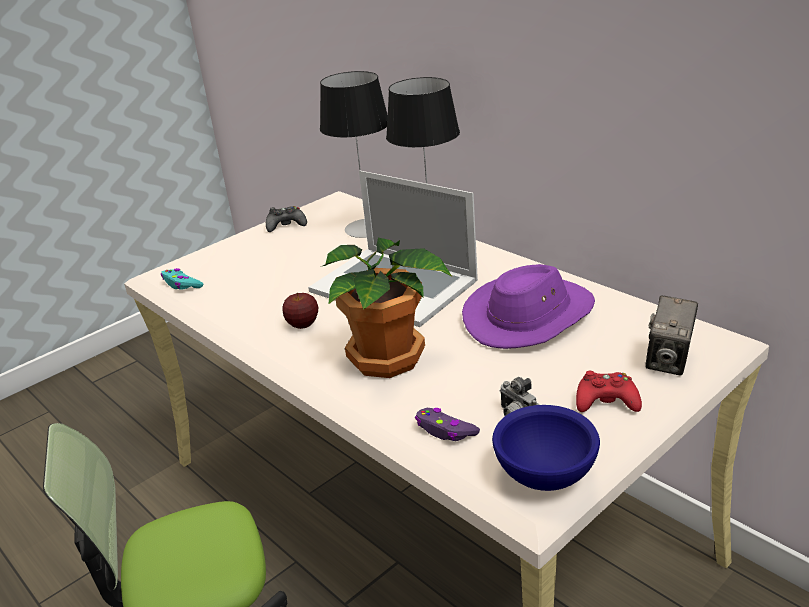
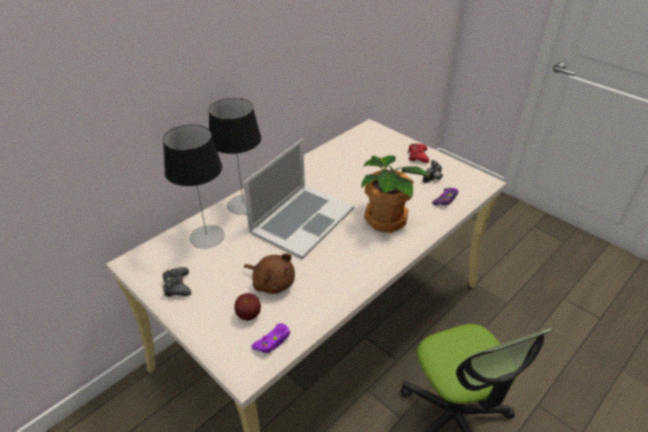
camera: 95 degrees left, 10 degrees up
turquoise game controller [161,268,203,290] -> purple game controller [251,323,290,353]
apple [282,293,318,329] -> apple moved to [234,293,261,320]
purple hat [462,264,595,349] -> none
blue bowl [492,405,600,491] -> none
camera [645,295,698,376] -> none
none -> brown plush toy [244,253,295,294]

